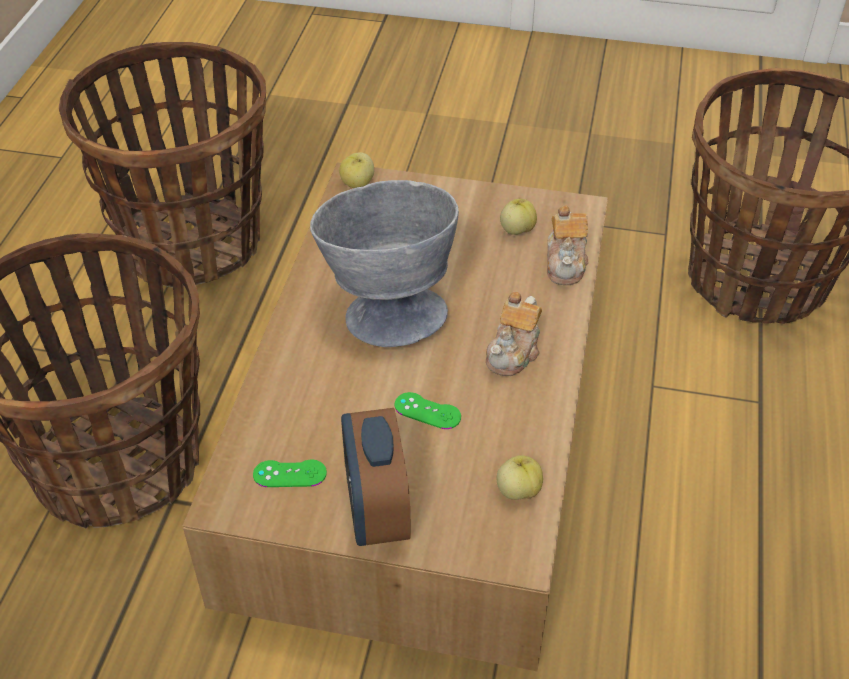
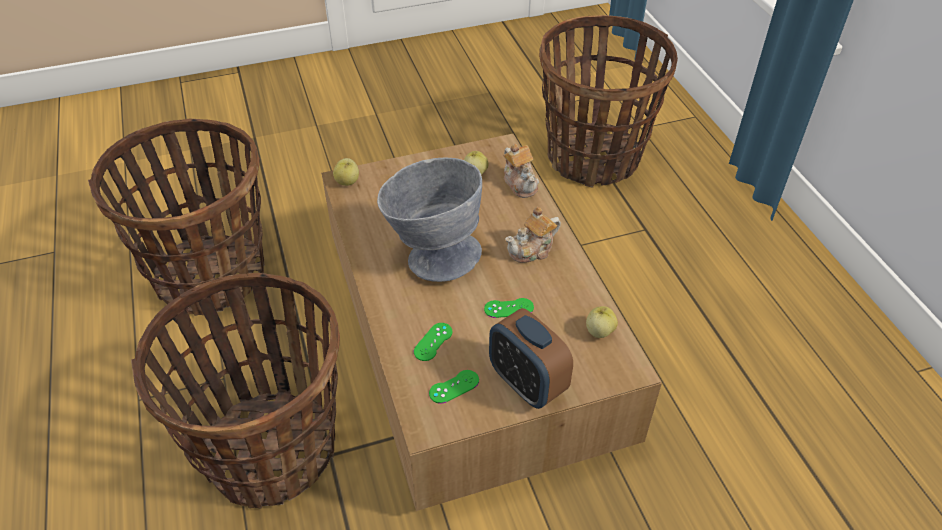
camera: 30 degrees left, 0 degrees up
teapot [486,292,542,376] -> teapot turned 60 degrees clockwise [505,207,561,263]
none -> green game controller [414,323,453,361]

